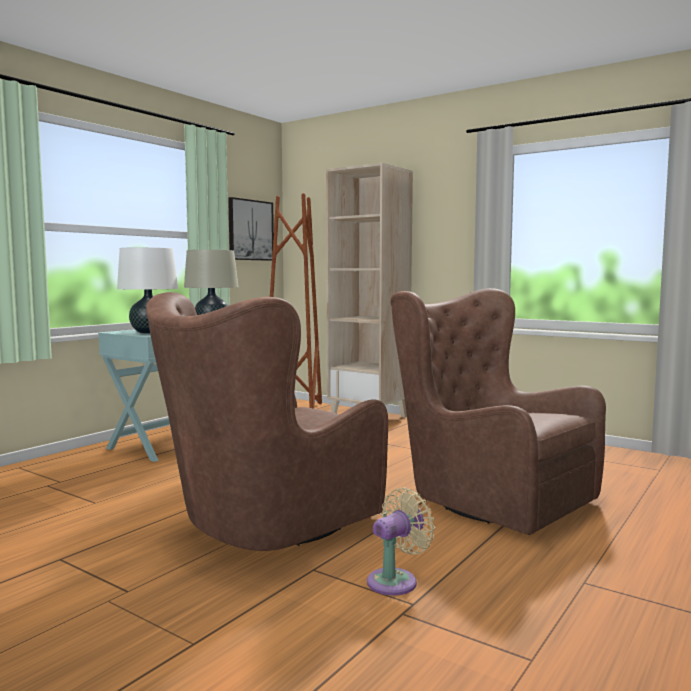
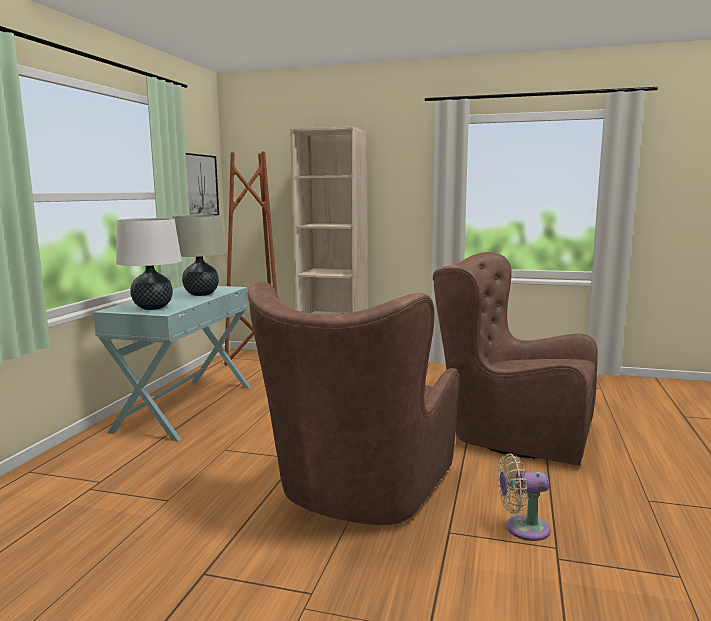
camera: 20 degrees left, 5 degrees up
beige fan [367,487,435,595] -> beige fan turned 120 degrees counterclockwise [498,453,550,541]

